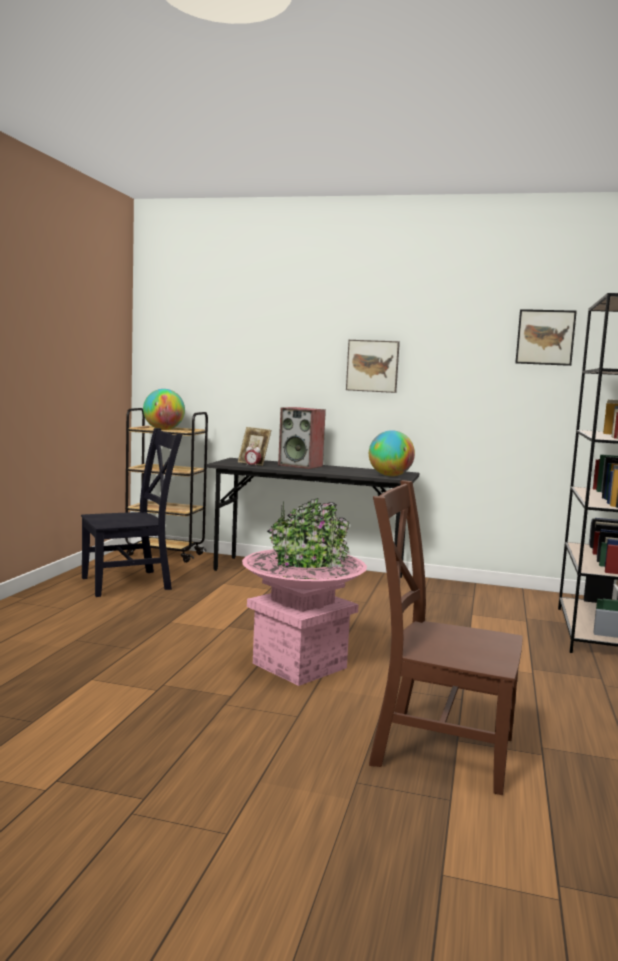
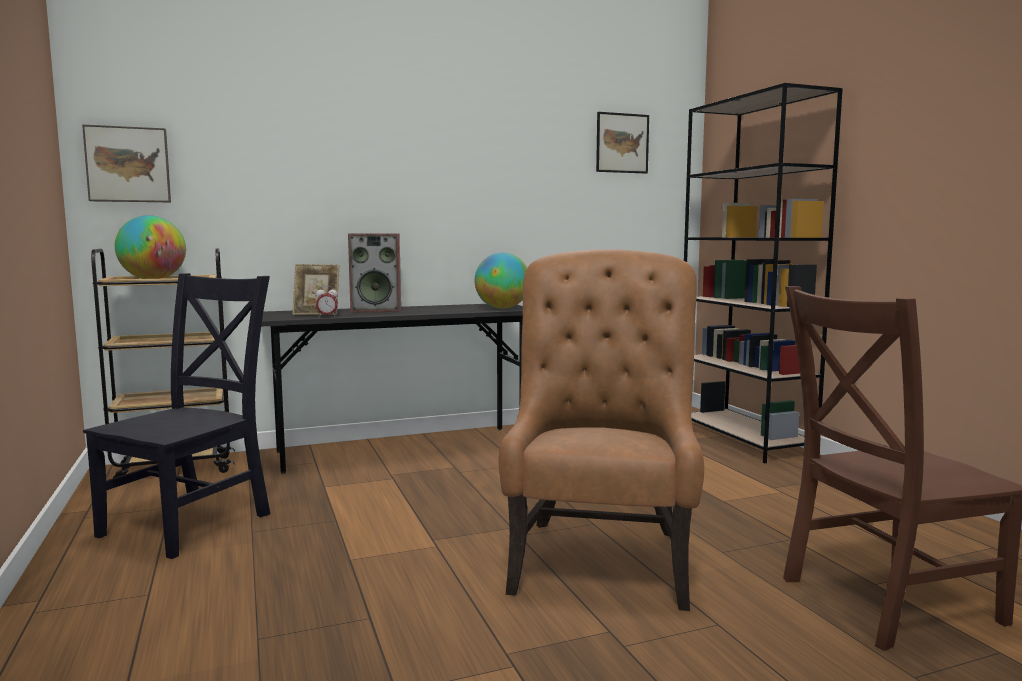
camera: 35 degrees left, 0 degrees up
pink planter [242,498,367,686] -> brown chair [498,249,704,611]
picture [346,340,400,393] -> picture moved to [82,125,171,202]

